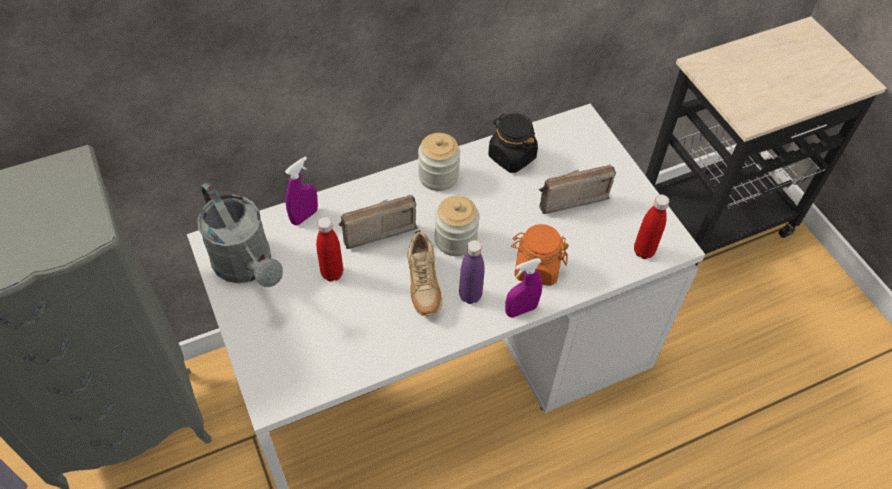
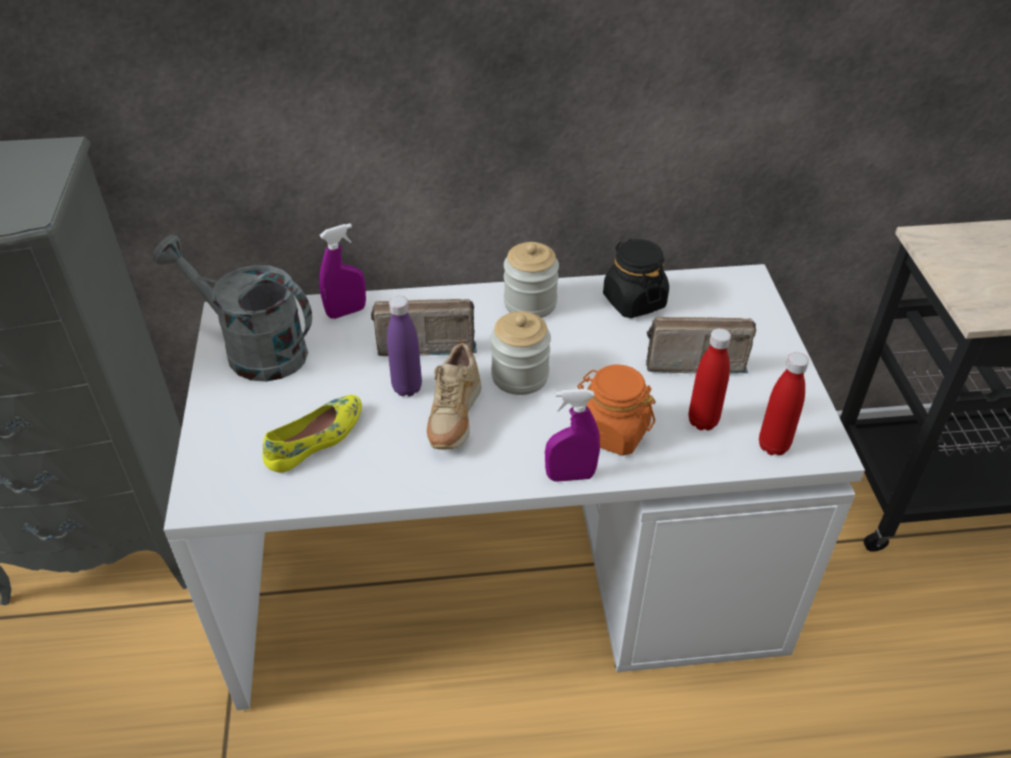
camera: 20 degrees right, 10 degrees down
grey watering can [197,182,283,287] -> grey watering can turned 135 degrees clockwise [153,235,312,382]
red bottle [316,217,343,282] -> red bottle moved to [688,328,731,430]
purple bottle [459,240,485,304] -> purple bottle moved to [387,296,422,396]
none -> yellow shoe [262,395,362,473]

